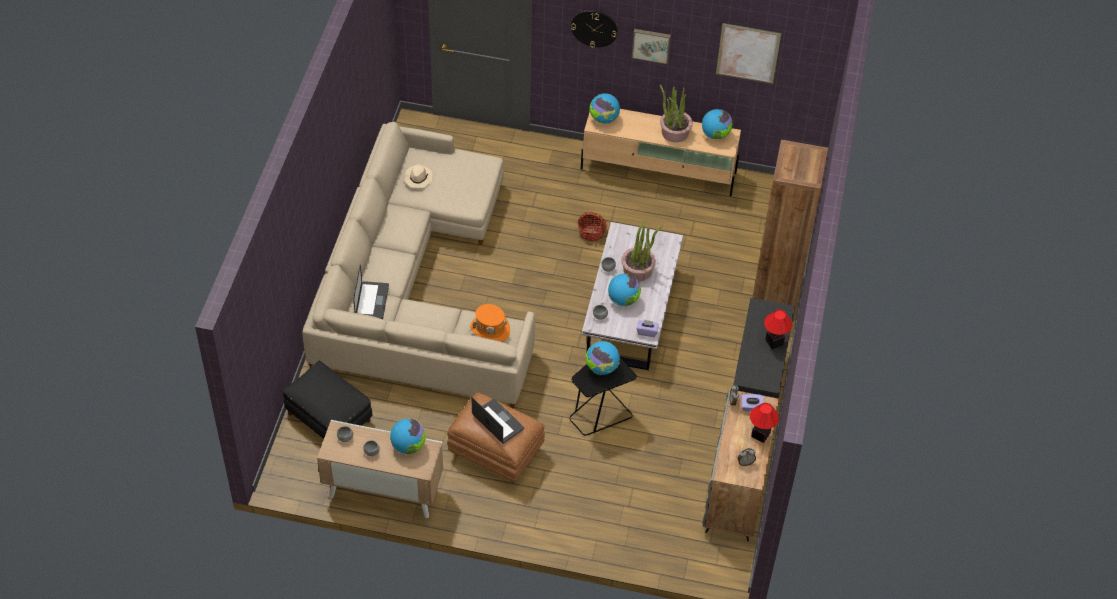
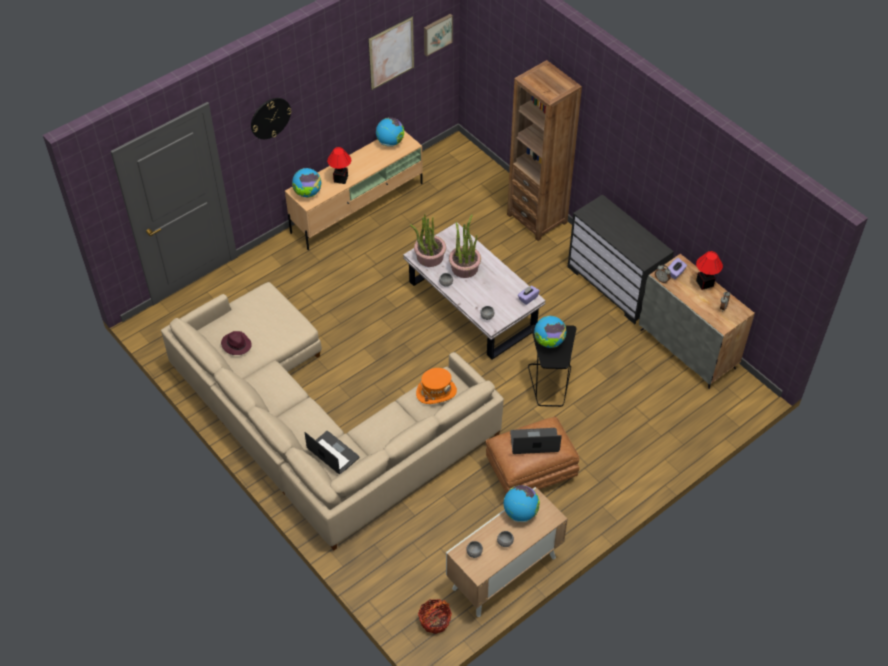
camera: 50 degrees left, 0 degrees up
black ottoman [283,361,372,439] -> none
beige hat [405,165,433,188] -> purple hat [221,331,252,355]
basket [578,212,607,241] -> basket moved to [418,599,452,634]
globe [608,273,641,306] -> none
picture [632,29,671,64] -> picture moved to [424,14,453,56]
potted plant [660,85,693,142] -> potted plant moved to [410,214,446,267]
table lamp [764,309,792,349] -> table lamp moved to [327,147,351,184]

